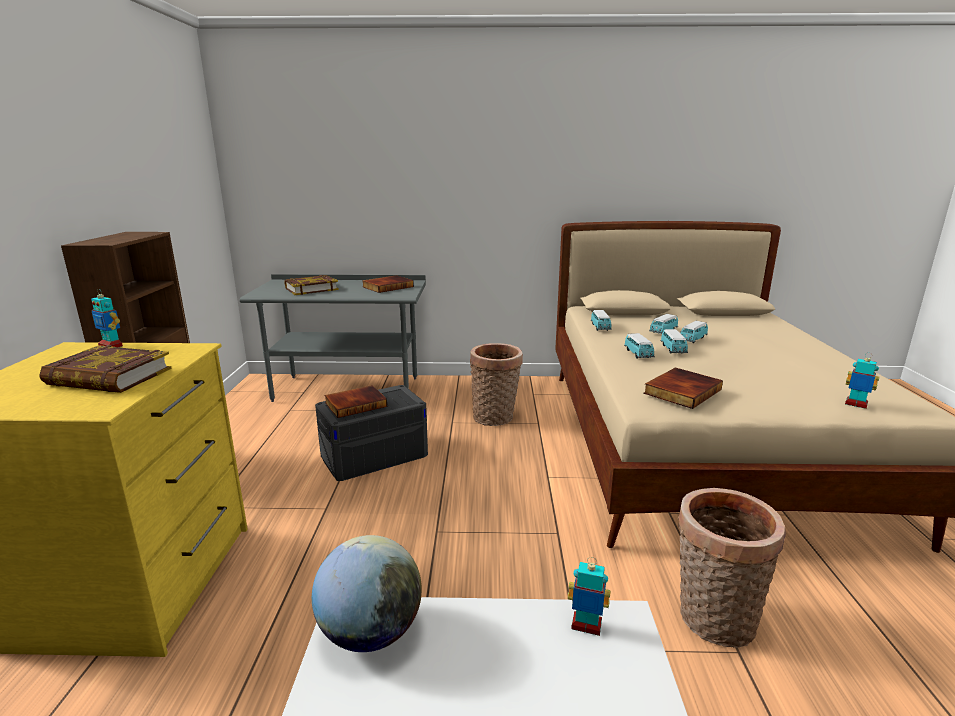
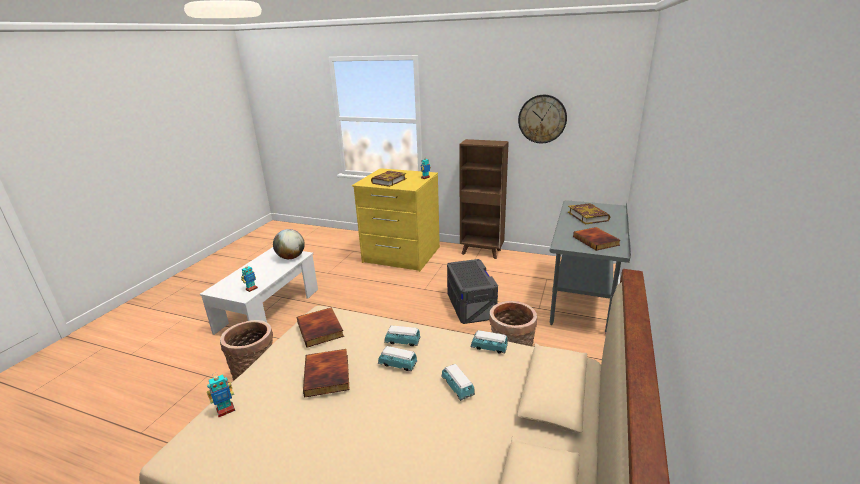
camera: 110 degrees right, 5 degrees up
book [324,385,387,418] -> book moved to [303,349,350,397]
toy car [680,321,708,343] -> none
none -> wall clock [518,95,567,143]

